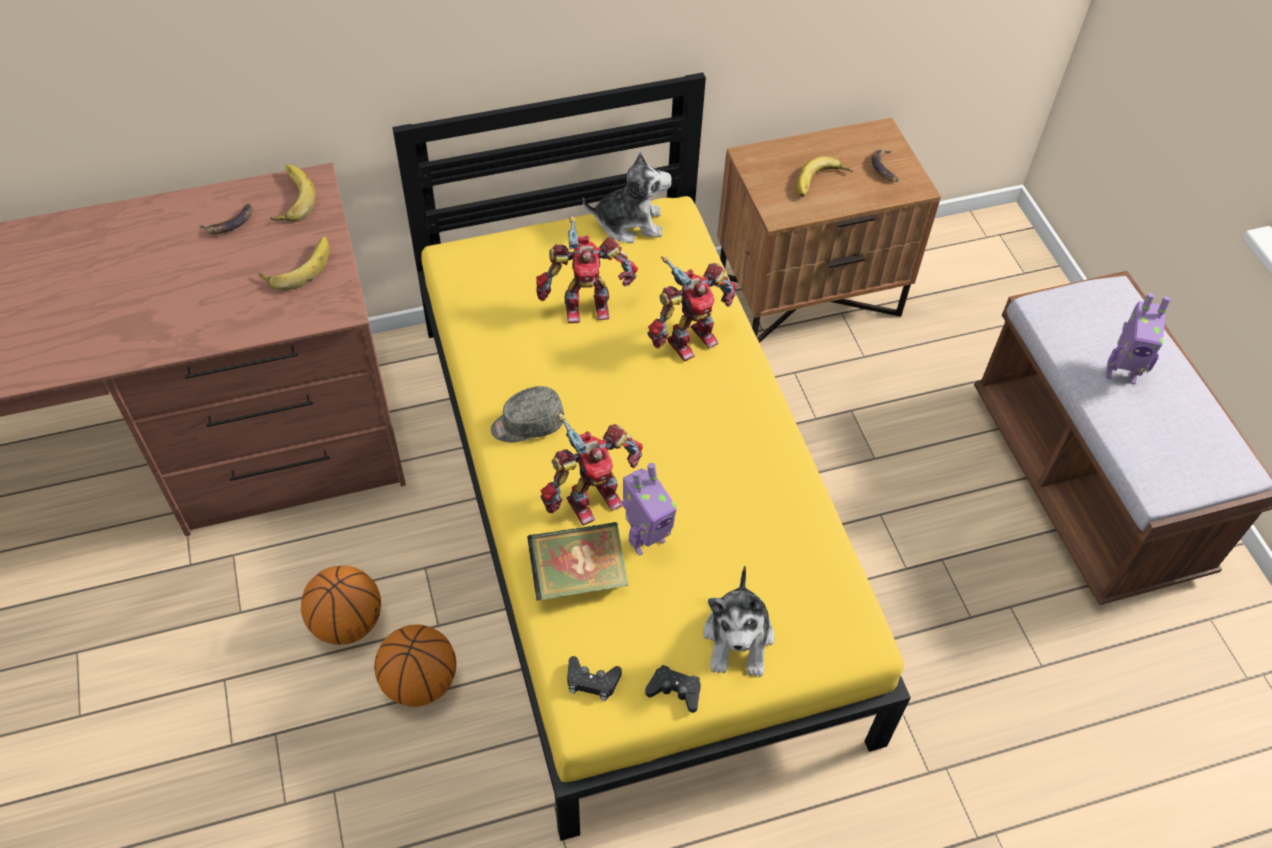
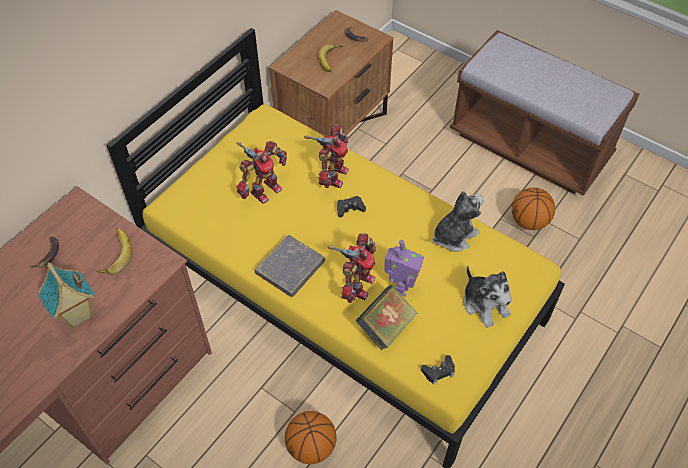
camera: 35 degrees left, 0 degrees up
banana [270,165,316,222] -> none
basketball [301,566,381,645] -> basketball moved to [512,188,555,230]
grey cap [491,386,564,442] -> grey book [255,235,325,297]
plush toy [583,152,672,243] -> plush toy moved to [433,191,484,252]
black game controller [645,665,701,713] -> black game controller moved to [337,196,366,218]
toy robot [1106,293,1171,384] -> none
none -> toy house [39,263,95,329]

